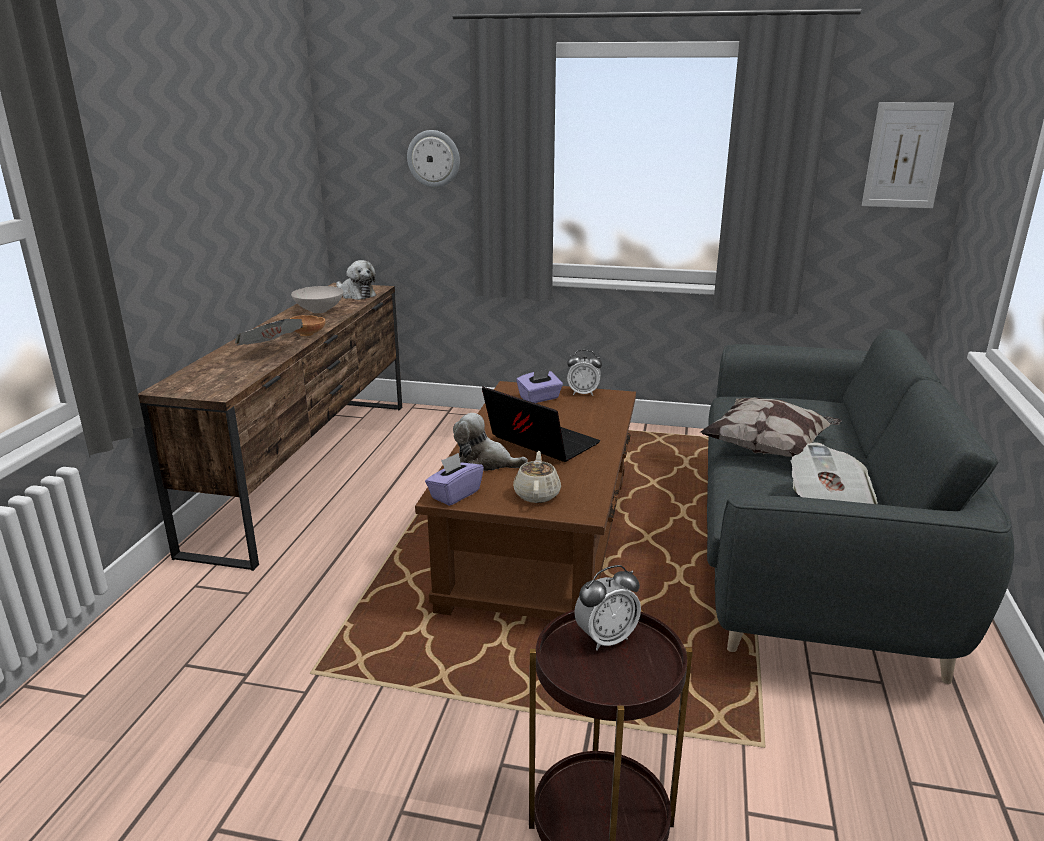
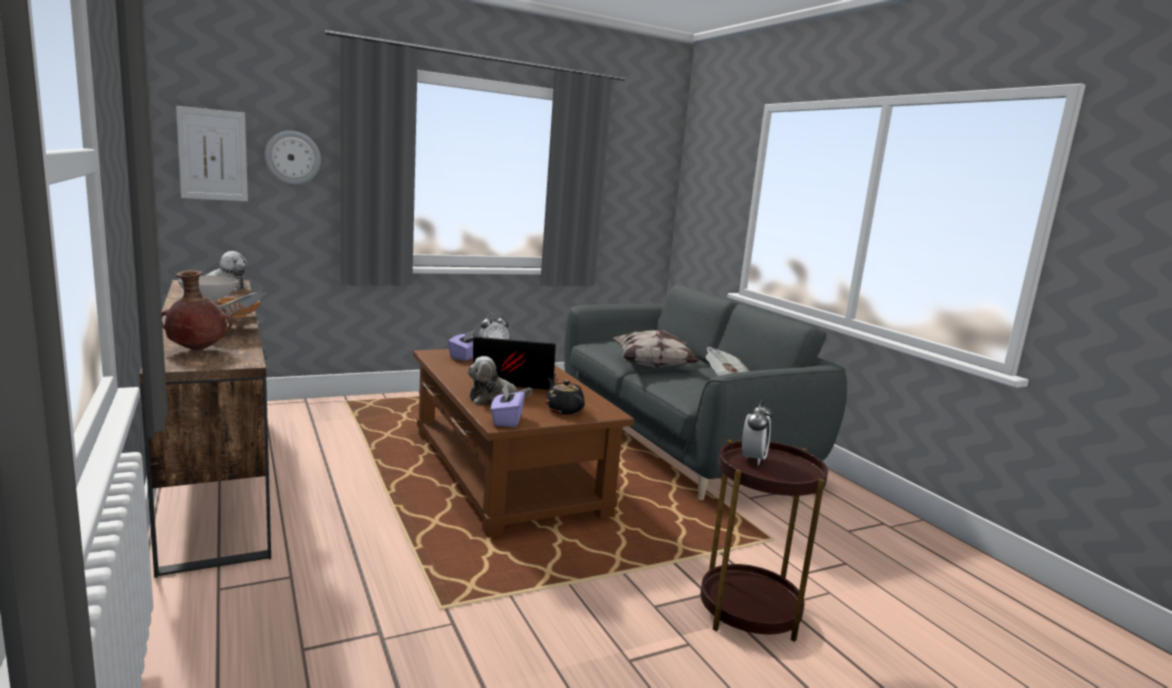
camera: 40 degrees left, 10 degrees down
beige teapot [513,451,561,503] -> black teapot [546,378,585,415]
picture [862,102,954,208] -> picture moved to [176,106,248,201]
none -> brown vase [161,270,233,350]

